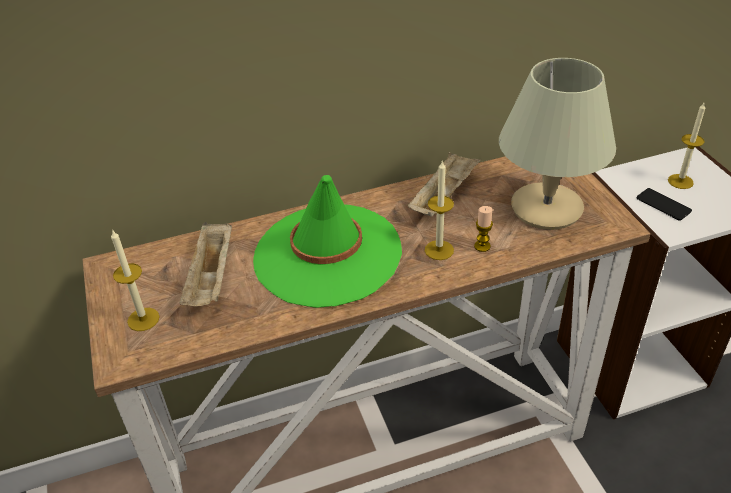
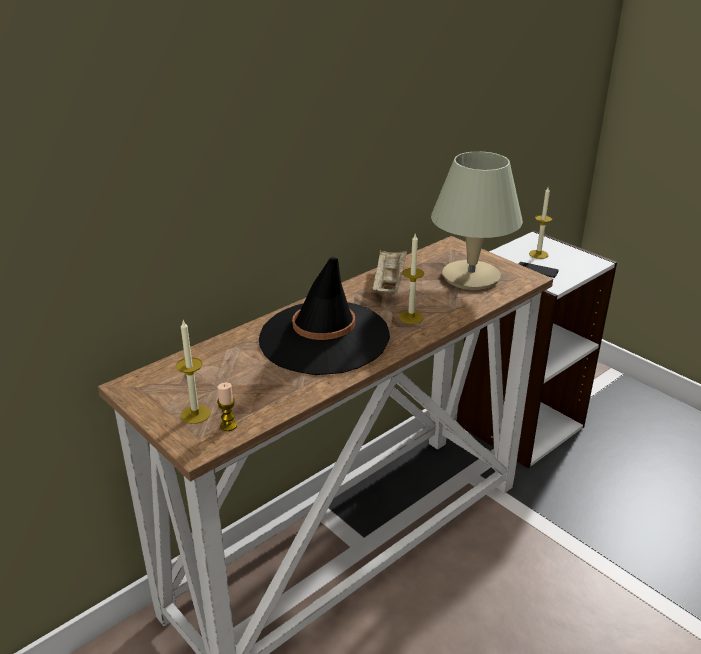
camera: 25 degrees left, 10 degrees down
beige tray [179,222,232,306] -> none
green hat [253,175,402,308] -> black hat [259,257,390,375]
candle [474,206,493,252] -> candle moved to [217,383,237,431]

